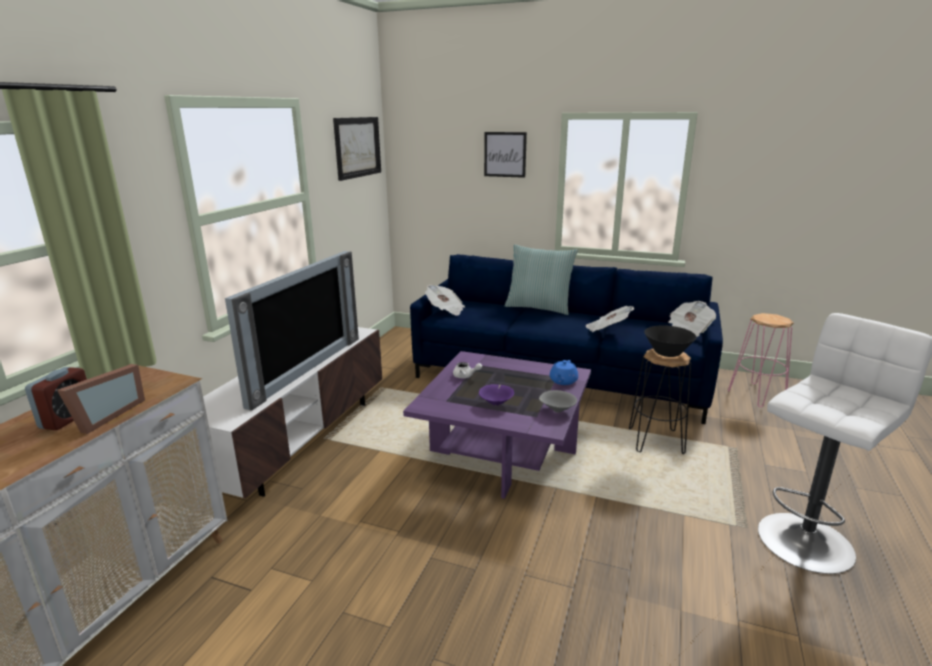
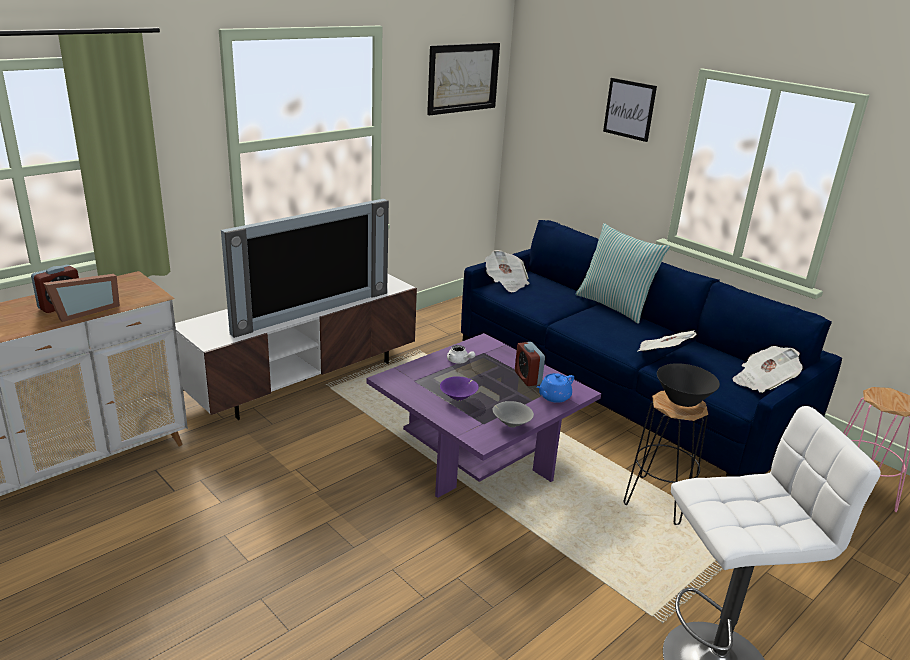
camera: 25 degrees right, 5 degrees up
none -> alarm clock [515,342,545,386]

